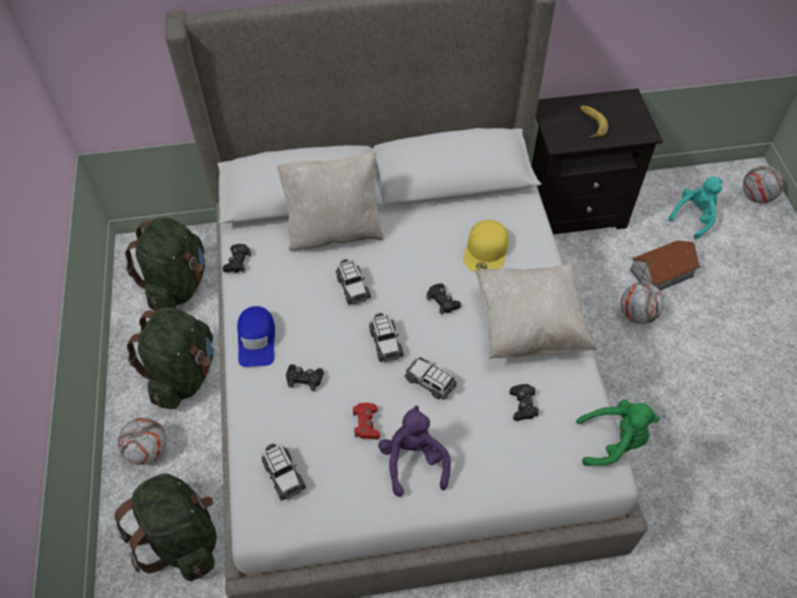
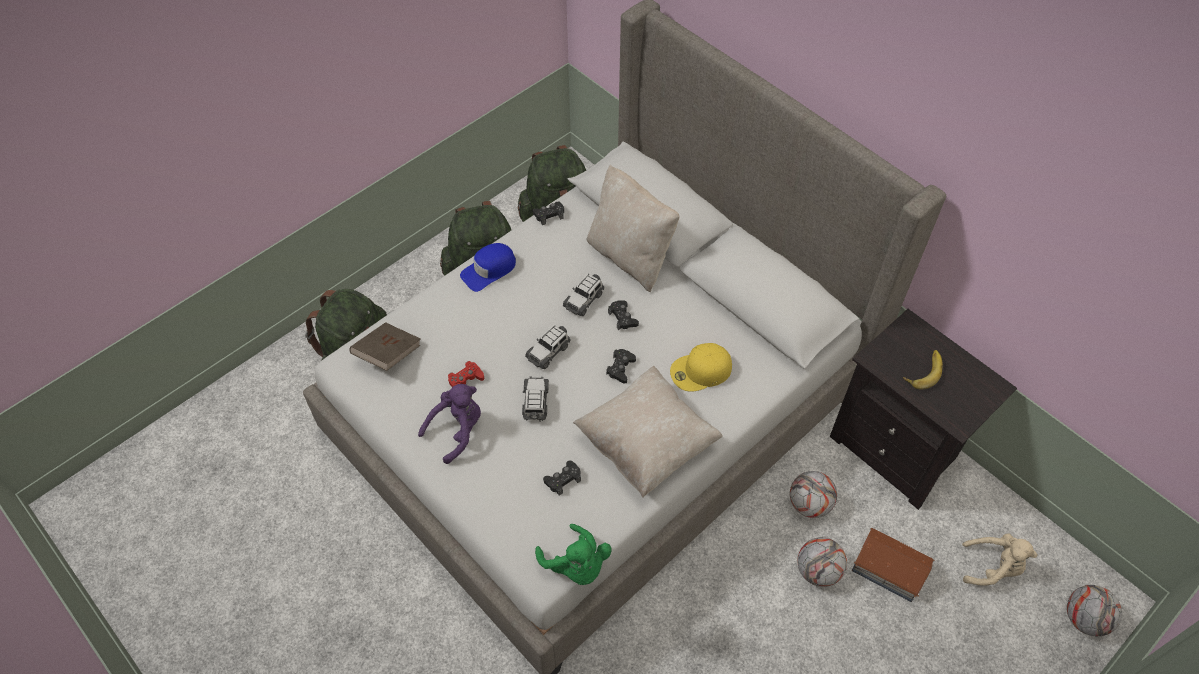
camera: 55 degrees right, 0 degrees up
football [118,418,166,465] -> football moved to [790,471,837,518]
toy car [262,444,306,501] -> brown book [349,322,421,371]
black game controller [286,364,324,391] -> black game controller moved to [608,300,639,331]
turquoise plush toy [668,176,723,239] -> beige plush toy [962,533,1037,586]

